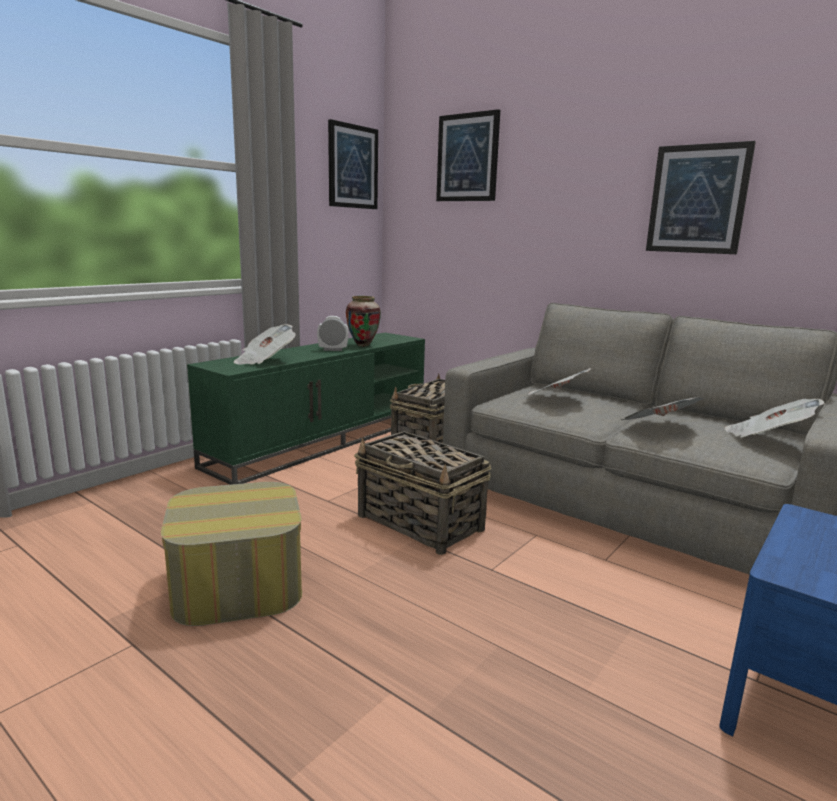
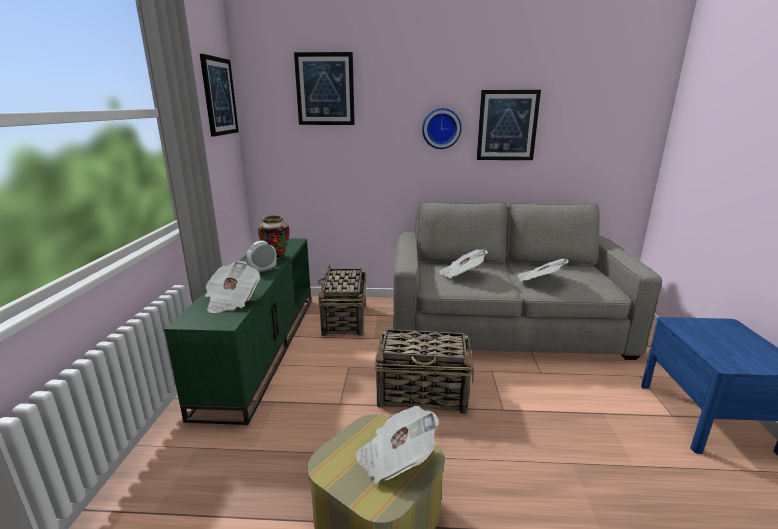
camera: 35 degrees left, 5 degrees up
newspaper [724,399,825,437] -> newspaper moved to [355,406,439,484]
none -> wall clock [422,108,462,149]

